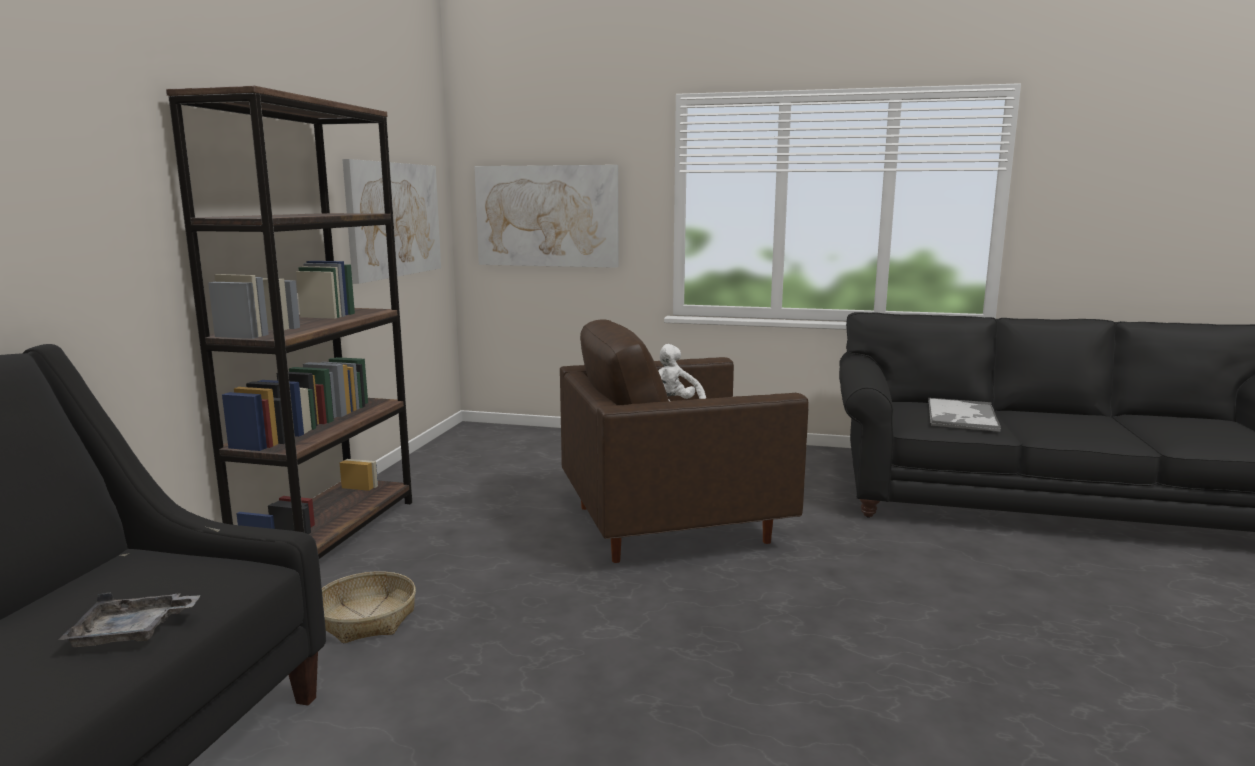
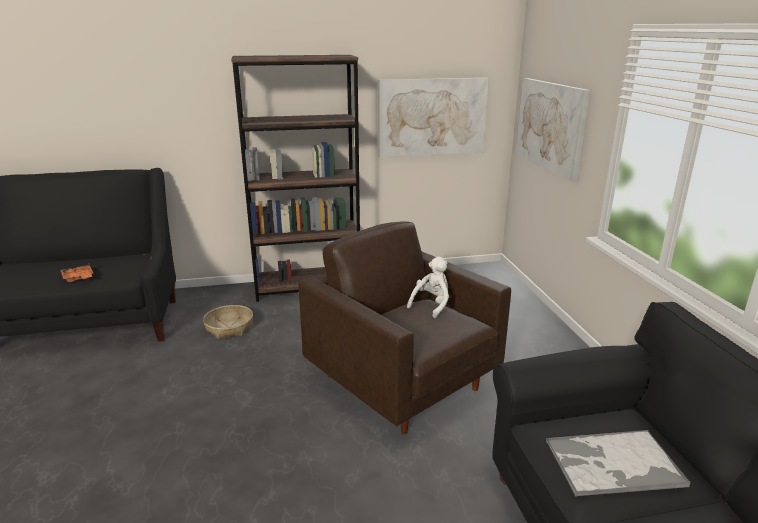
camera: 65 degrees right, 10 degrees up
grey tray [58,592,201,647] -> orange tray [60,264,93,282]

